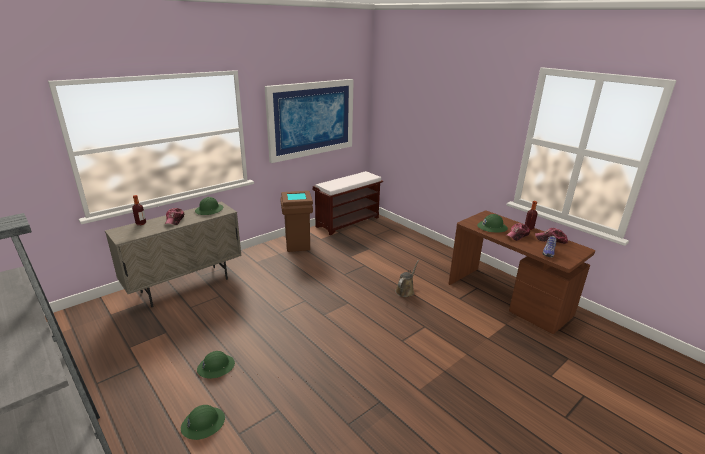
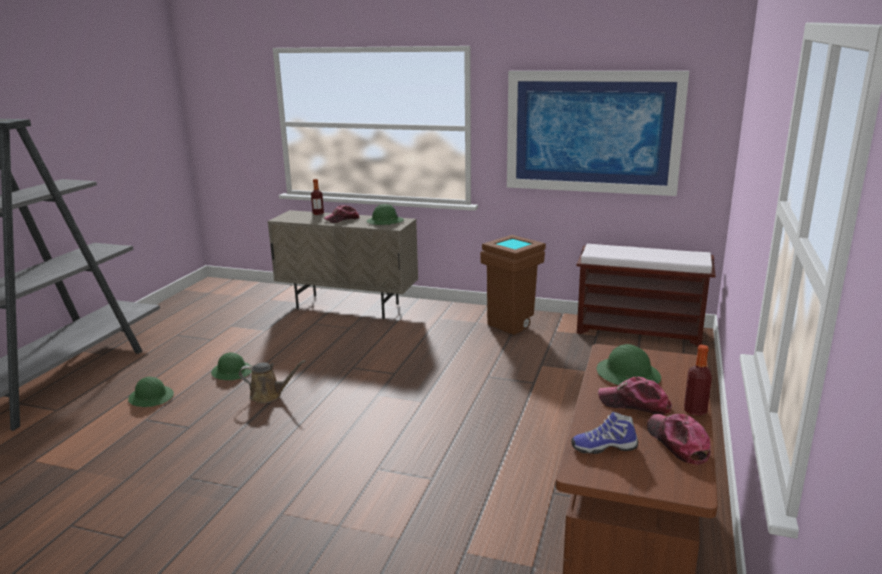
camera: 60 degrees right, 5 degrees down
brown watering can [395,260,419,297] -> brown watering can moved to [239,360,306,403]

